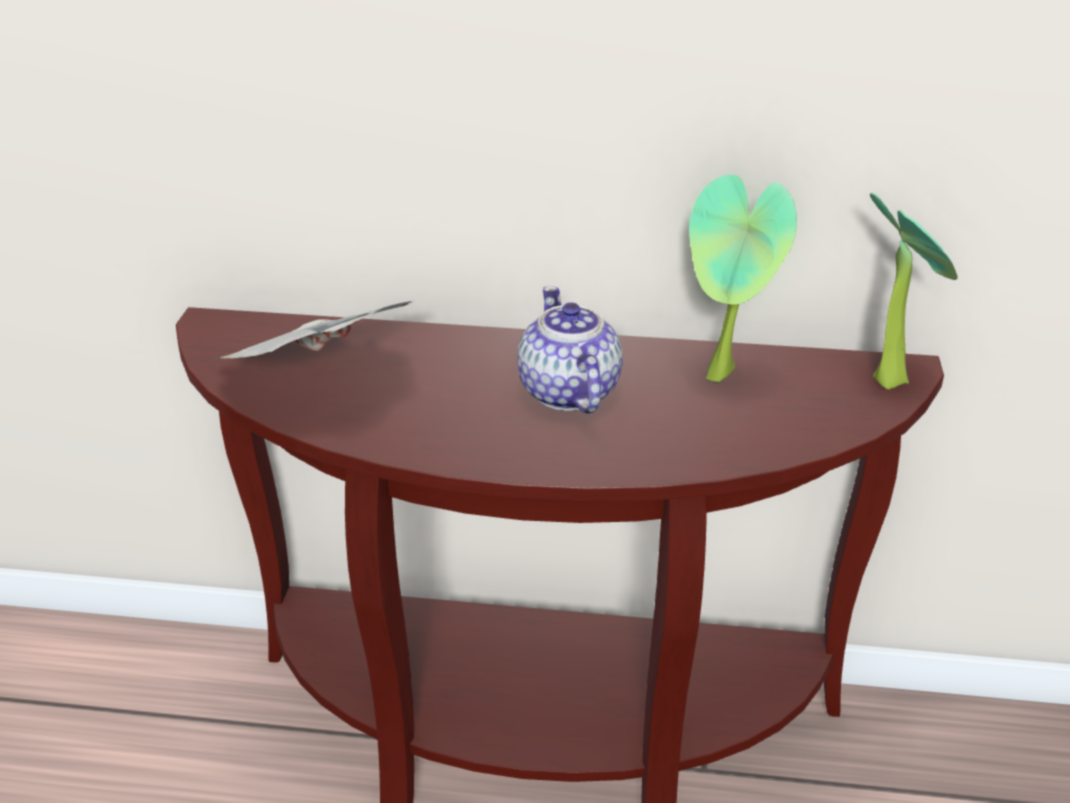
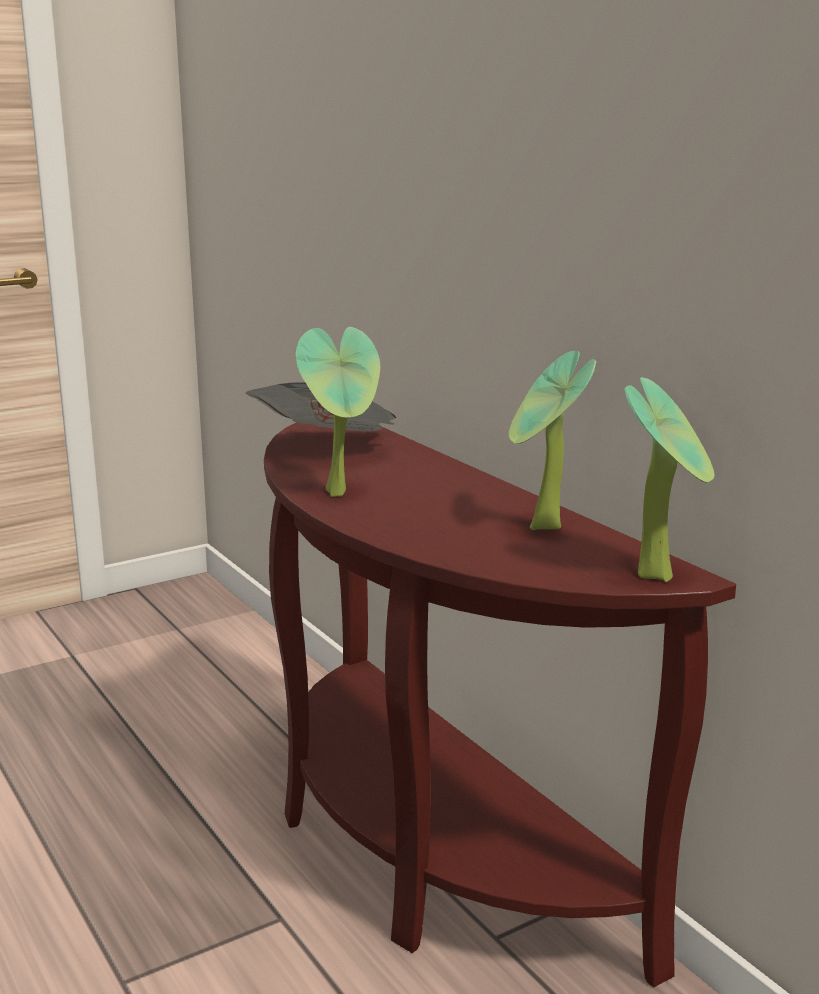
camera: 50 degrees right, 15 degrees down
teapot [517,286,623,414] -> none
none -> potted plant [296,327,380,497]

